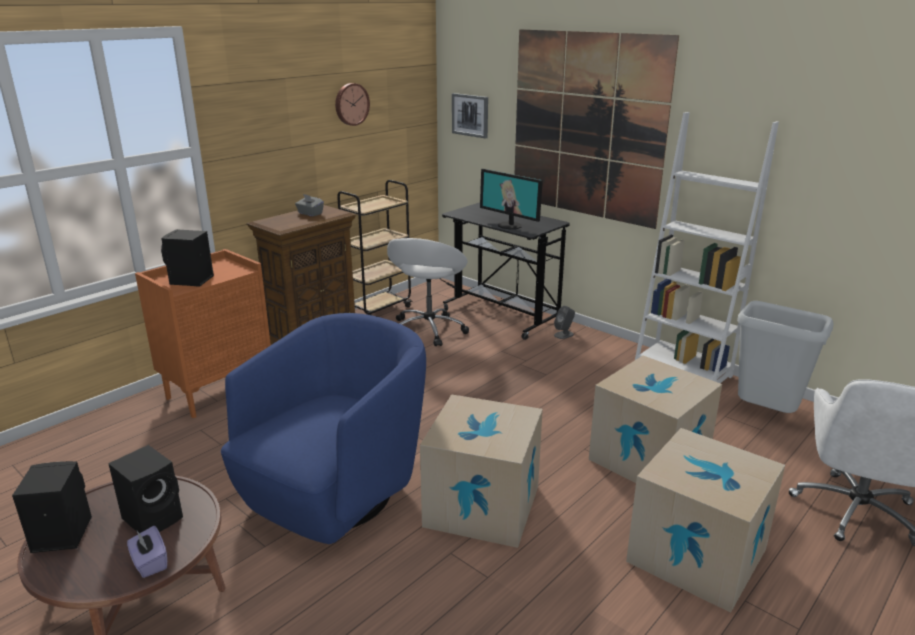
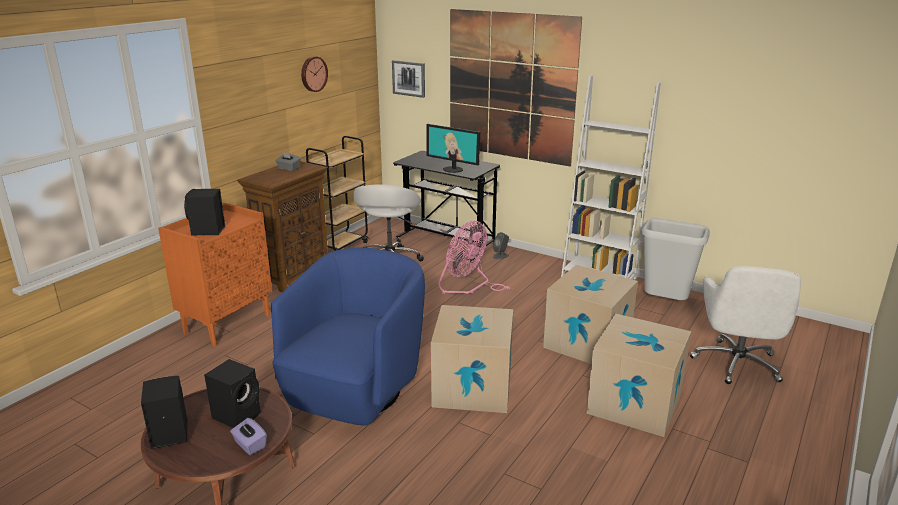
camera: 10 degrees left, 0 degrees up
none -> pink fan [438,221,510,294]

